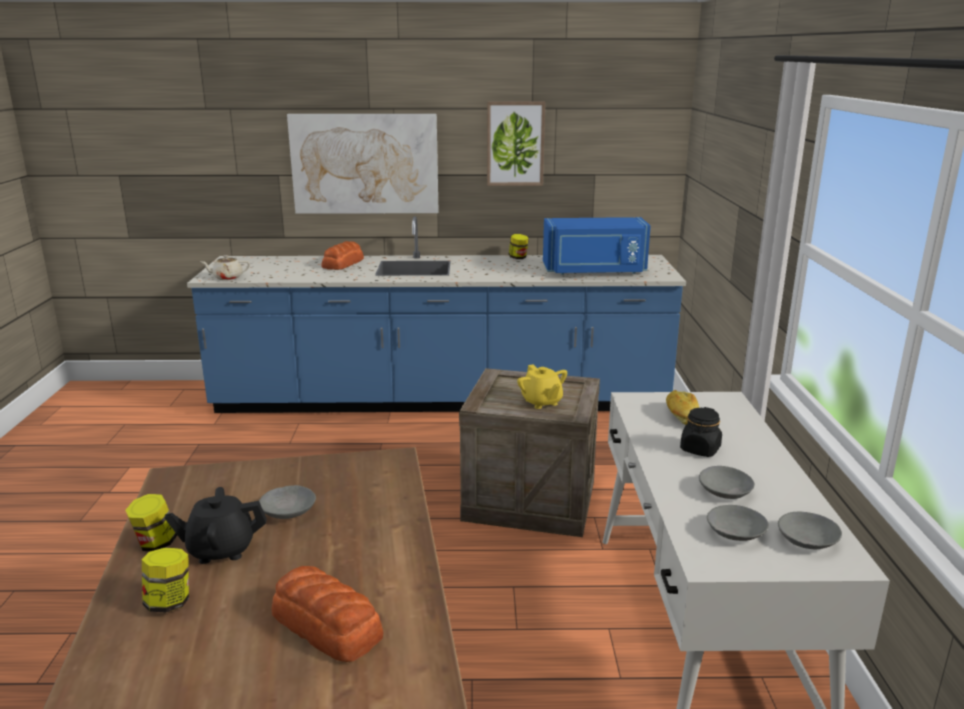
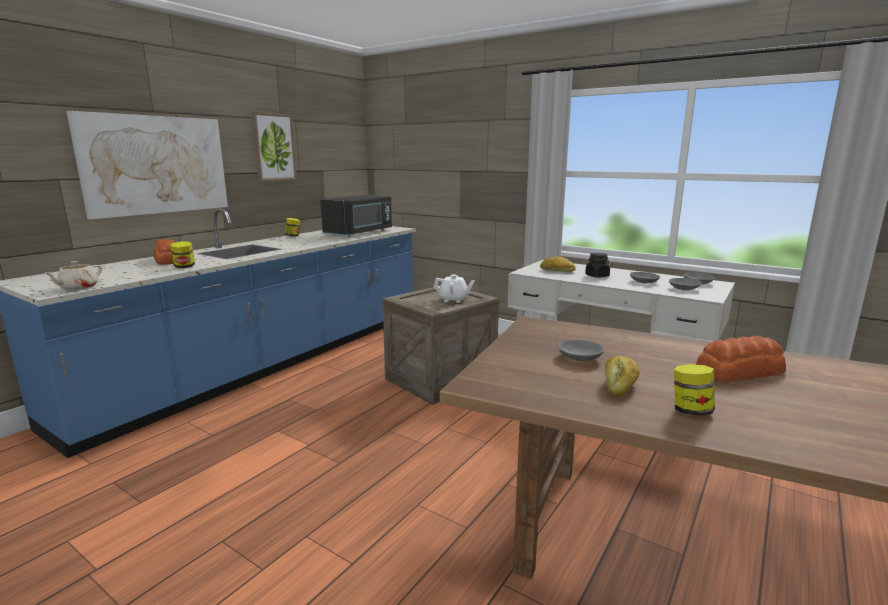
camera: 55 degrees left, 5 degrees down
jar [125,494,177,551] -> jar moved to [170,241,195,268]
black teapot [164,487,267,564] -> bread [605,355,640,397]
yellow teapot [517,364,567,409] -> white teapot [433,274,475,303]
blue microwave [543,217,651,275] -> black microwave [320,195,392,237]

